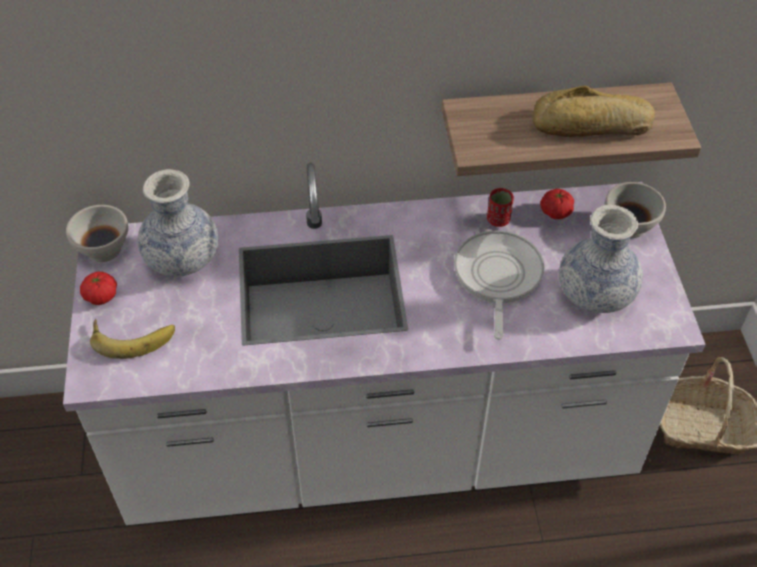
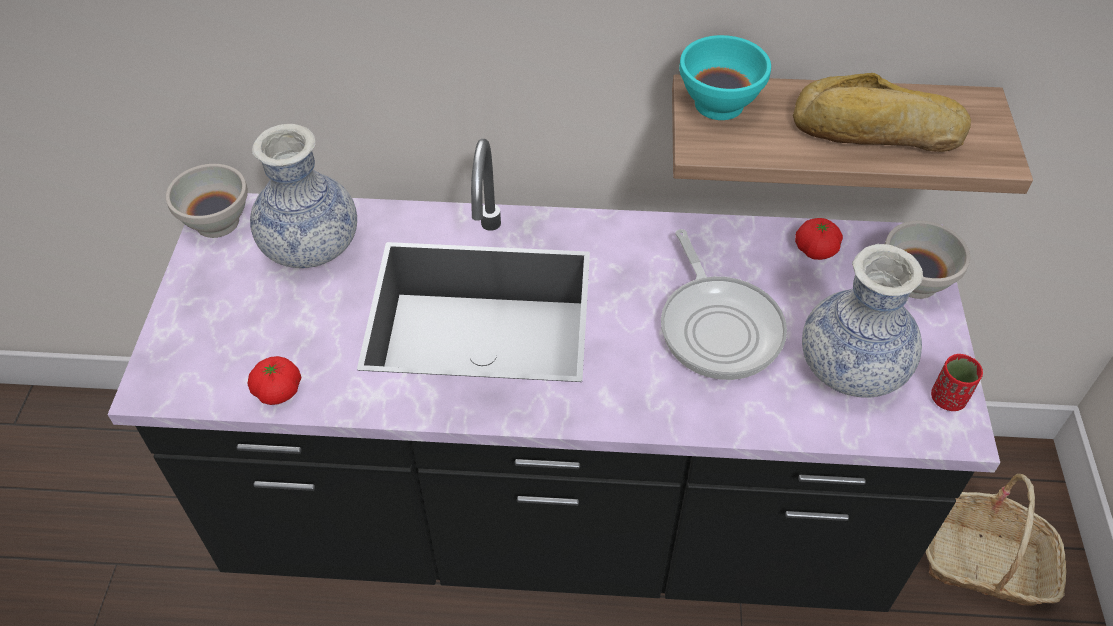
camera: 10 degrees right, 0 degrees up
white counter [63,163,706,525] -> black counter [108,139,1000,612]
tomato [80,271,117,305] -> tomato moved to [248,356,301,405]
banana [90,319,175,359] -> none
frying pan [454,230,545,340] -> frying pan turned 150 degrees clockwise [661,229,787,380]
red cup [487,188,514,227] -> red cup moved to [931,354,983,411]
none -> turquoise bowl [679,35,771,120]

